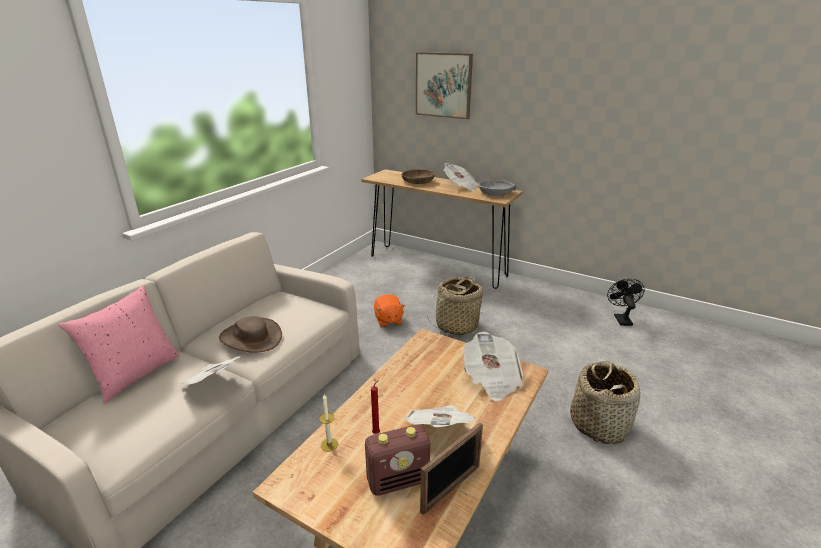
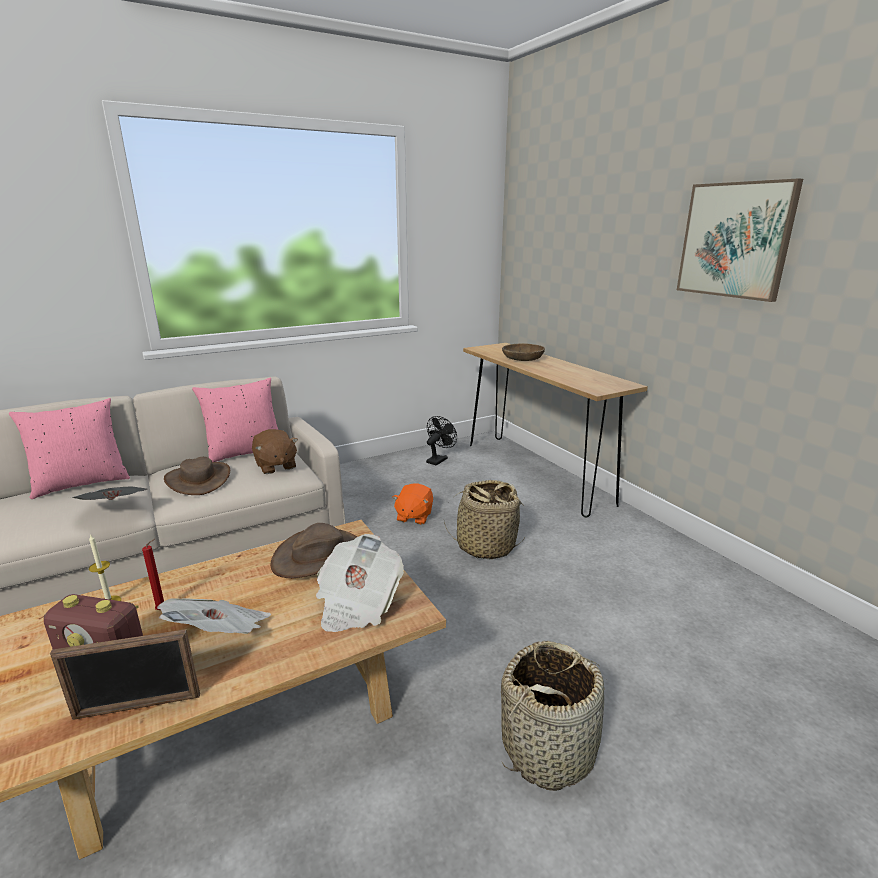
camera: 30 degrees right, 5 degrees down
picture [416,52,473,119] -> picture moved to [677,178,803,302]
newspaper [443,163,478,191] -> none
grey bowl [479,180,517,196] -> none
black fan [607,279,645,326] -> black fan moved to [426,416,457,465]
none -> pink pillow [192,378,278,462]
none -> brown plush toy [252,429,298,474]
none -> brown hat [271,523,357,578]

